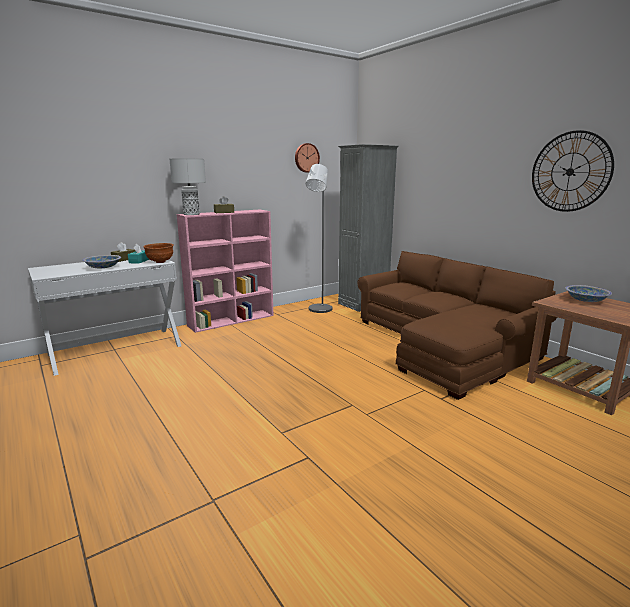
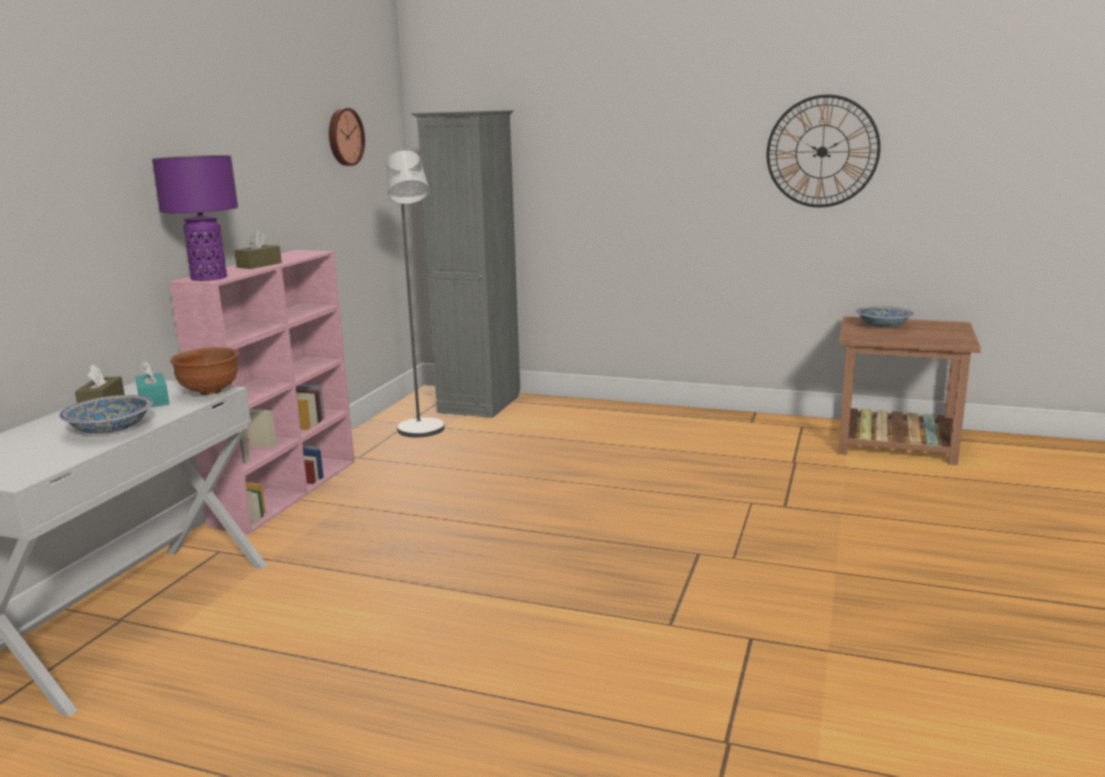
camera: 35 degrees left, 0 degrees up
white table lamp [170,158,206,215] -> purple table lamp [152,155,238,281]
brown sofa [357,251,557,400] -> none

